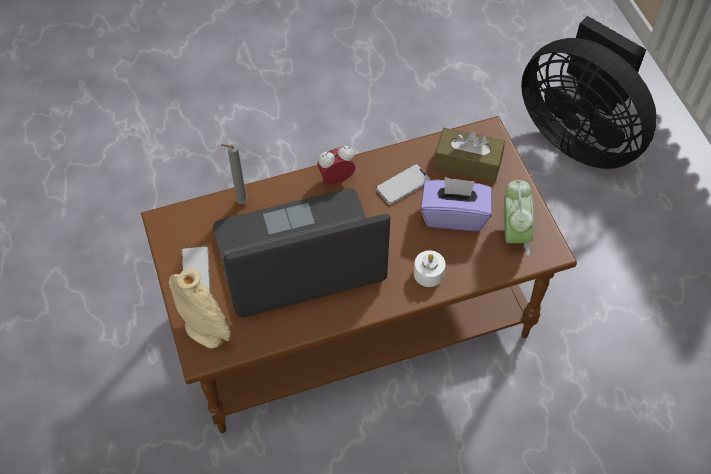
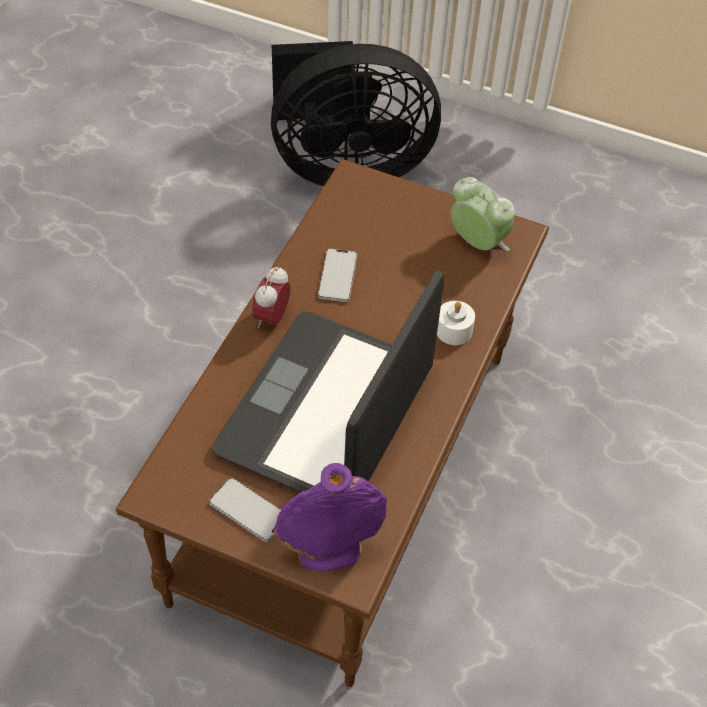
camera: 50 degrees left, 5 degrees down
beige vase [169,269,231,349] -> purple vase [274,463,387,572]
grey candle [221,144,248,204] -> none
purple tissue box [421,177,491,231] -> none
brown tissue box [434,128,505,182] -> none

